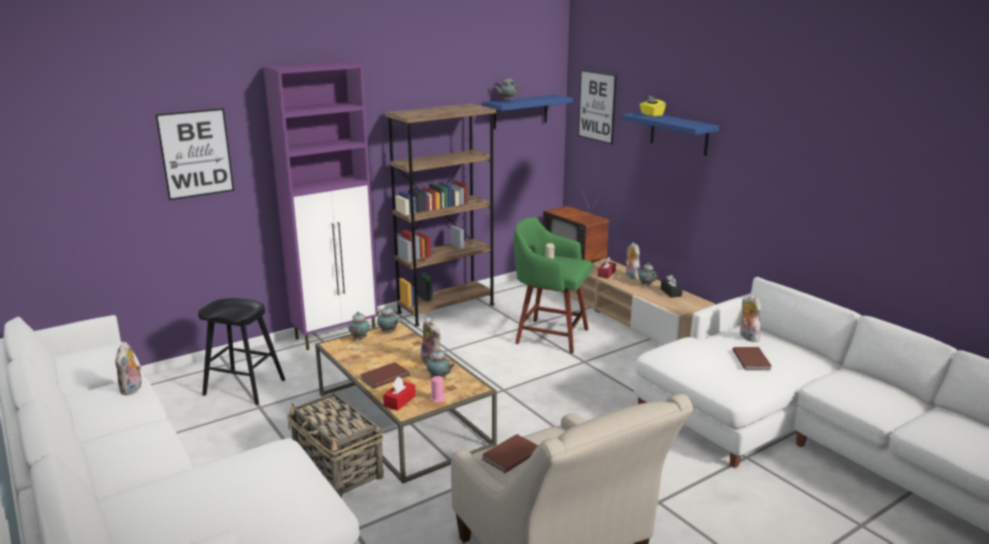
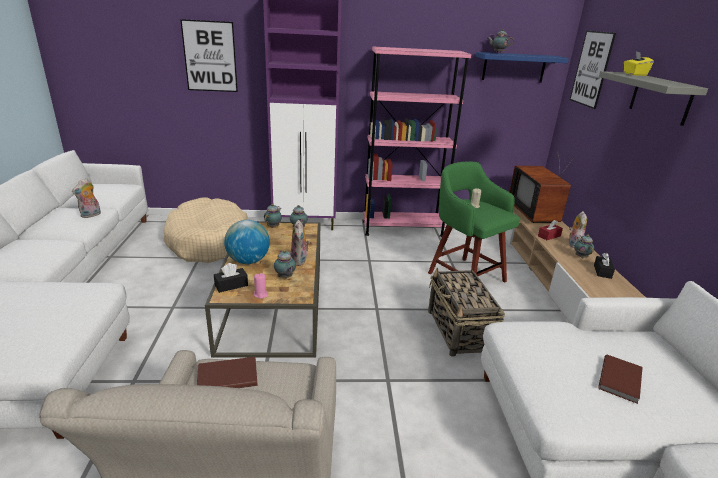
camera: 30 degrees right, 5 degrees up
black stool [198,298,285,405] -> beige dog bed [163,197,248,263]
basket [287,393,384,497] -> basket moved to [428,267,505,357]
brown book [360,362,410,389] -> globe [224,220,270,264]
red tissue box [383,377,416,411] -> black tissue box [214,263,248,293]
brown bookcase [385,103,496,327] -> pink bookcase [363,47,471,237]
blue shelf [622,112,719,156] -> grey shelf [599,71,708,126]
plush toy [740,295,761,342] -> none

